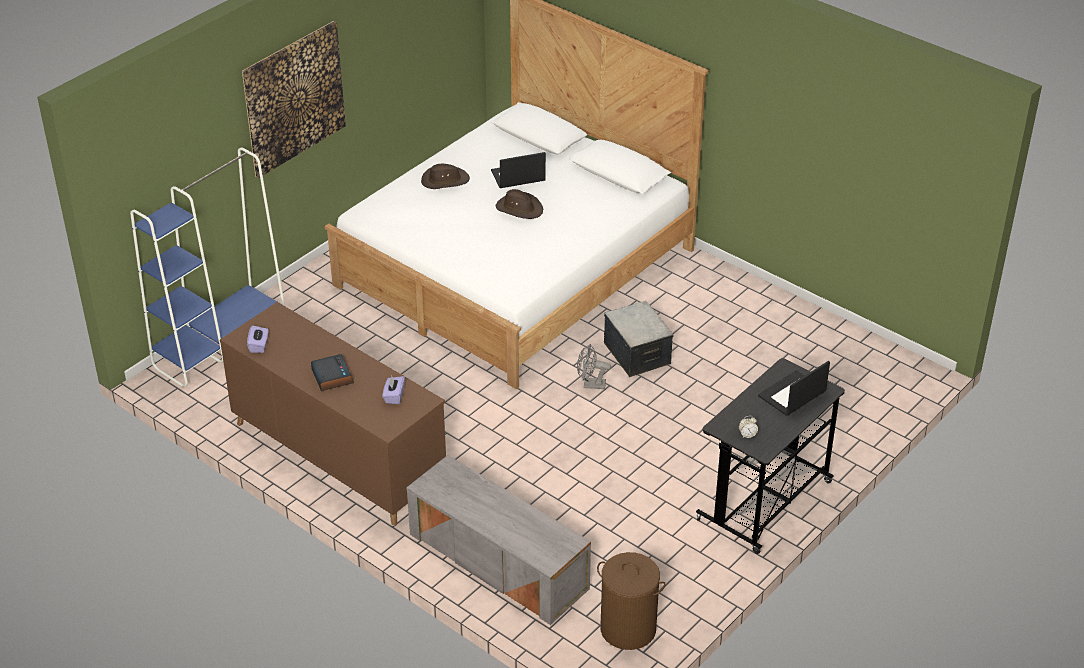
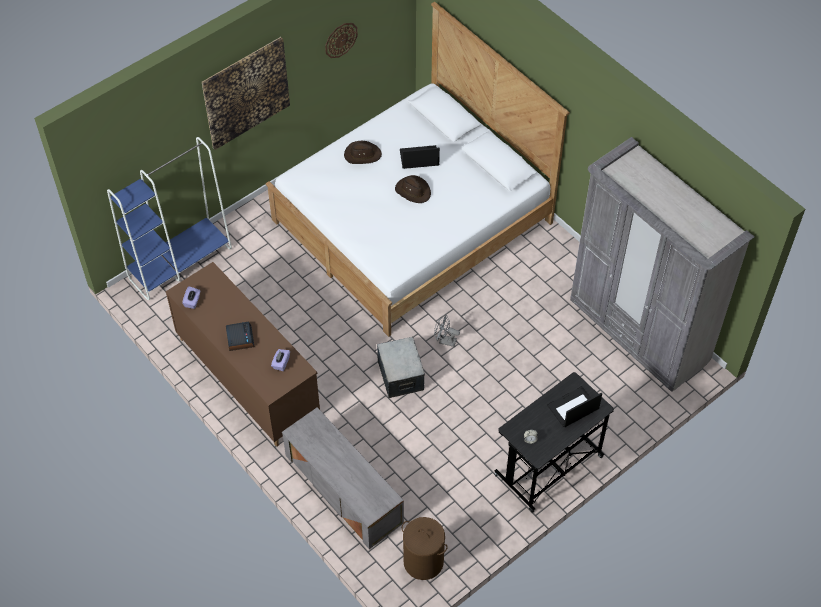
camera: 10 degrees right, 15 degrees up
storage box [604,301,674,377] -> storage box moved to [377,337,425,398]
none -> wall clock [325,23,358,58]
none -> grey wardrobe [570,137,754,392]

